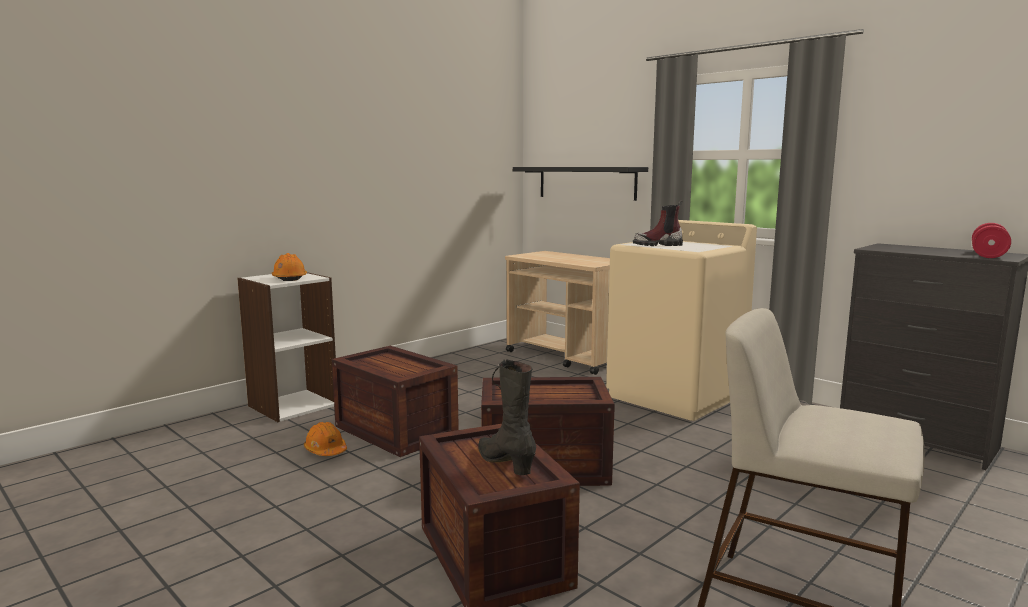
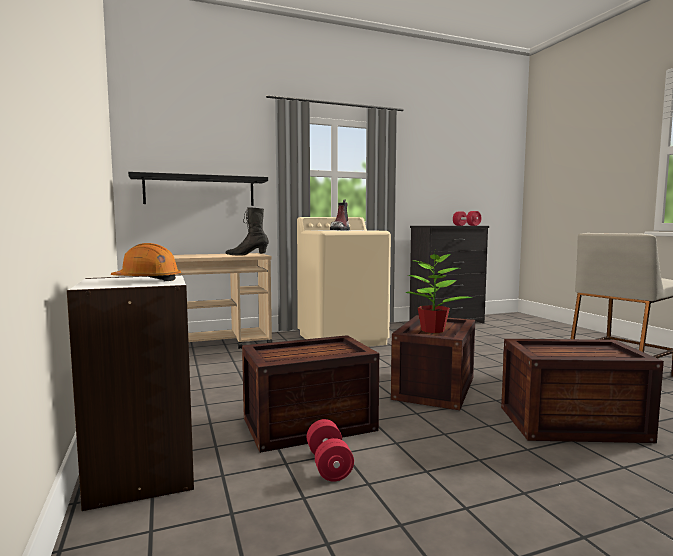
camera: 65 degrees left, 5 degrees down
orange hard hat [304,422,347,456] -> red dumbbell [307,419,354,482]
black boot [478,359,536,475] -> black boot moved to [226,207,269,256]
none -> potted plant [406,252,473,333]

